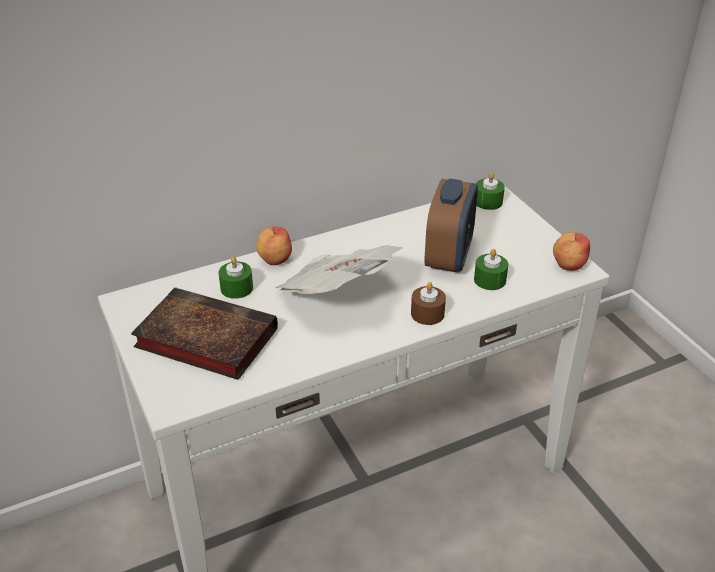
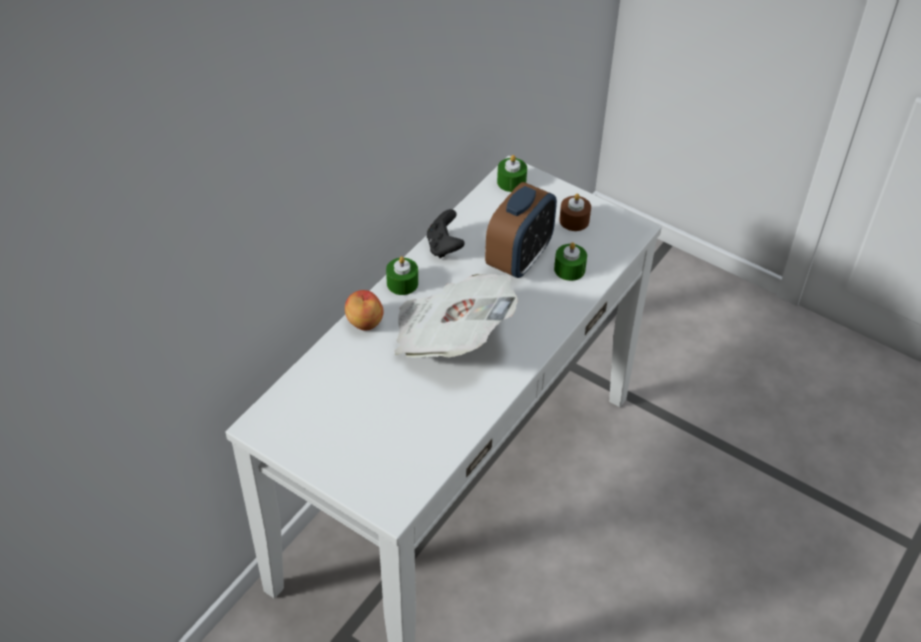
camera: 30 degrees left, 10 degrees up
book [131,287,278,380] -> none
green candle [219,257,253,299] -> green candle moved to [386,256,418,295]
brown candle [411,282,446,325] -> brown candle moved to [559,194,591,231]
alarm clock [424,179,478,273] -> alarm clock turned 45 degrees clockwise [485,182,557,278]
apple [553,232,590,271] -> none
none -> black game controller [427,209,465,258]

